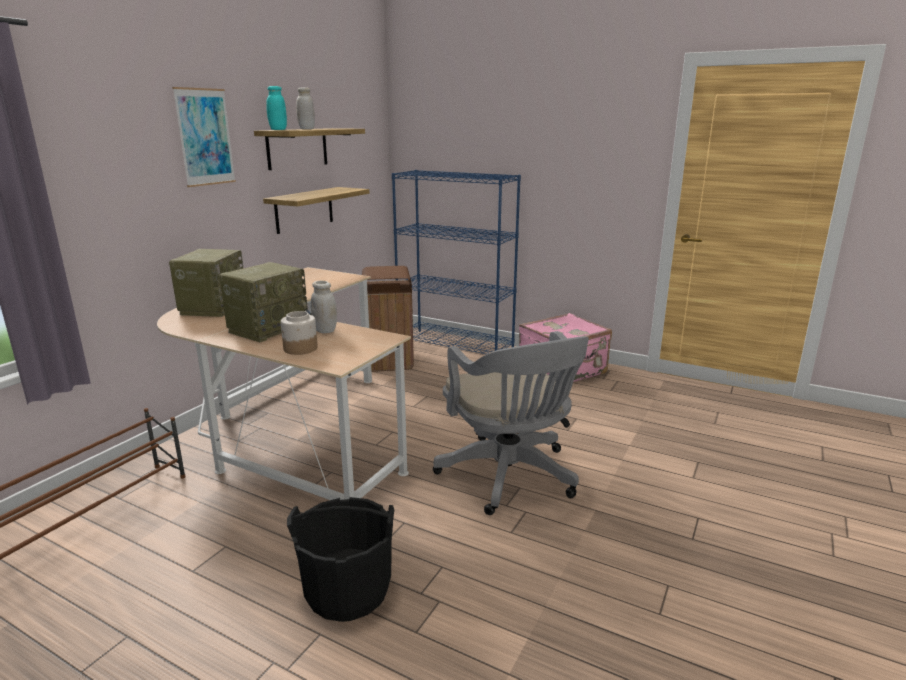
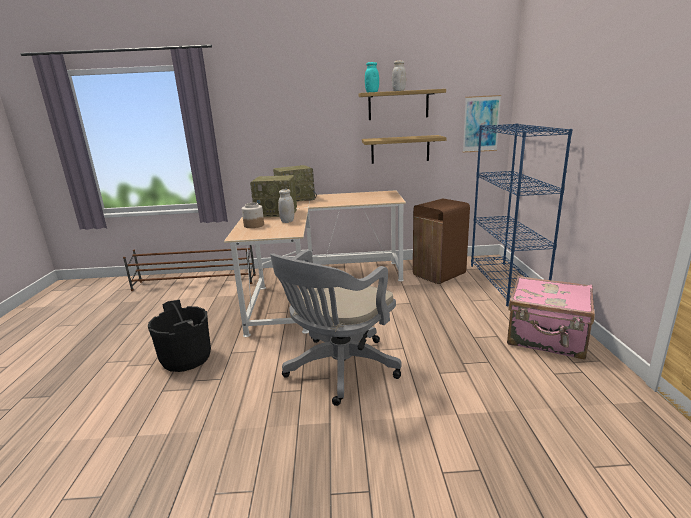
camera: 60 degrees right, 0 degrees up
picture [172,87,236,187] -> picture moved to [463,95,501,152]

